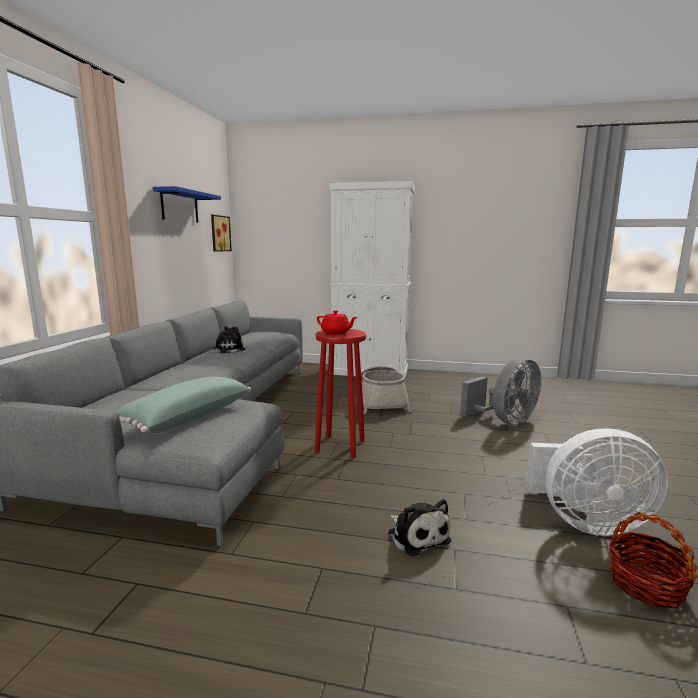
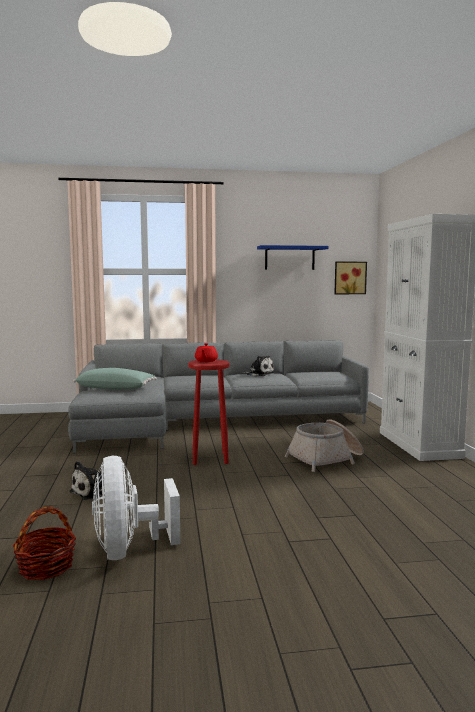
camera: 70 degrees right, 5 degrees down
grey fan [460,357,541,425] -> none

